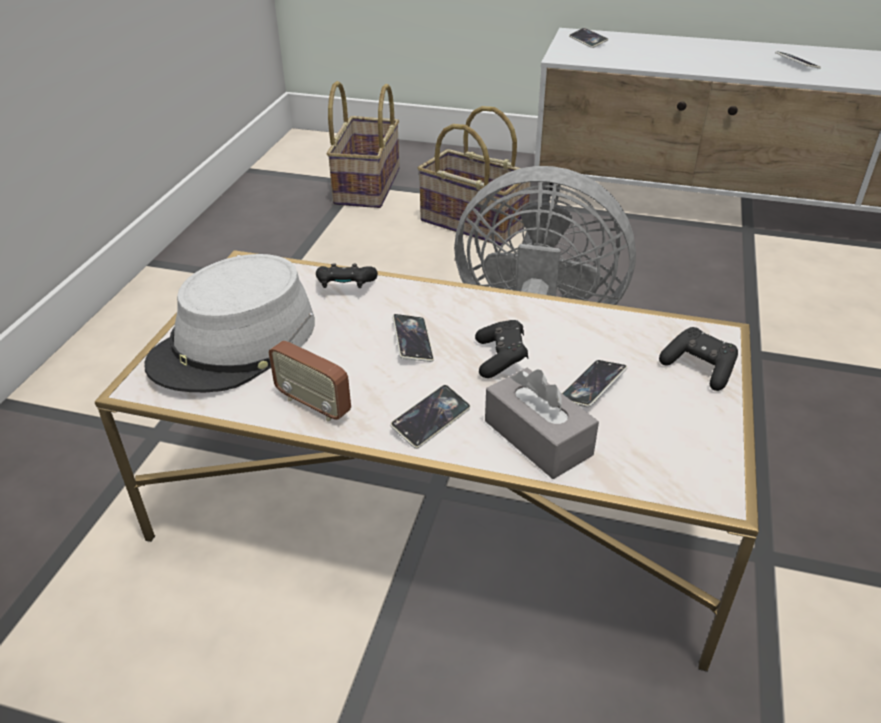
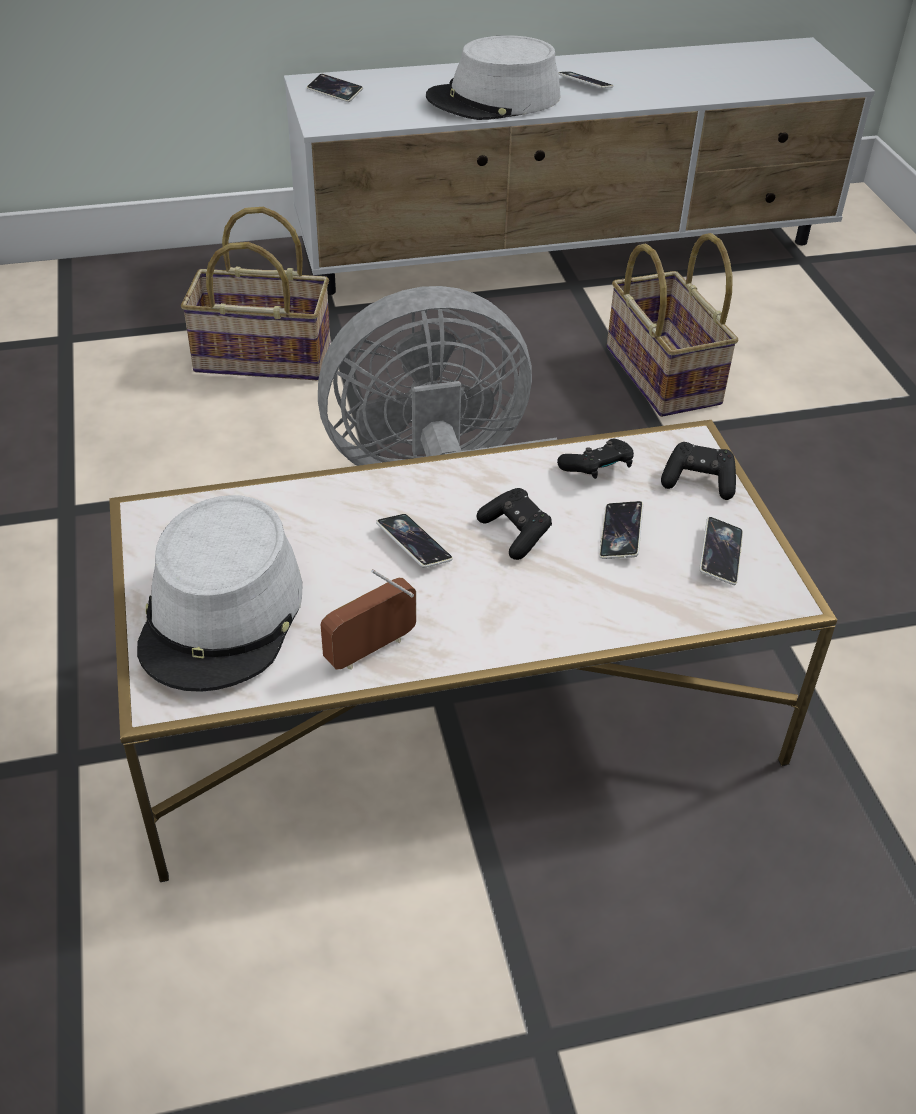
camera: 30 degrees left, 5 degrees up
radio [269,313,351,422] -> radio turned 135 degrees clockwise [320,569,416,670]
black game controller [316,263,378,288] -> black game controller moved to [557,439,634,479]
basket [327,81,400,208] -> basket moved to [607,233,738,417]
phone [390,385,471,449] -> phone moved to [699,517,743,585]
grey tissue box [485,368,599,479] -> none
none -> grey hat [426,35,561,120]

